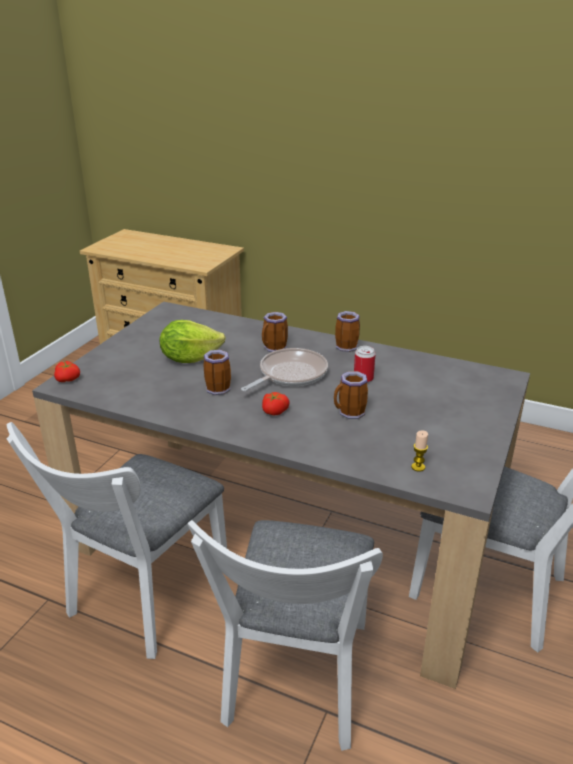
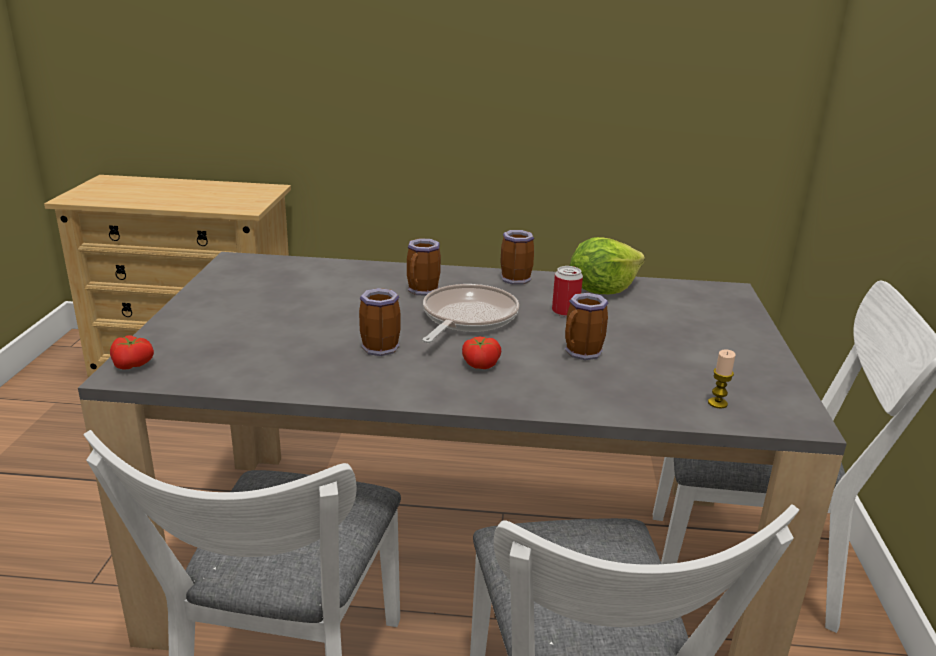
camera: 20 degrees left, 5 degrees down
lettuce [159,320,226,363] -> lettuce moved to [570,237,645,294]

